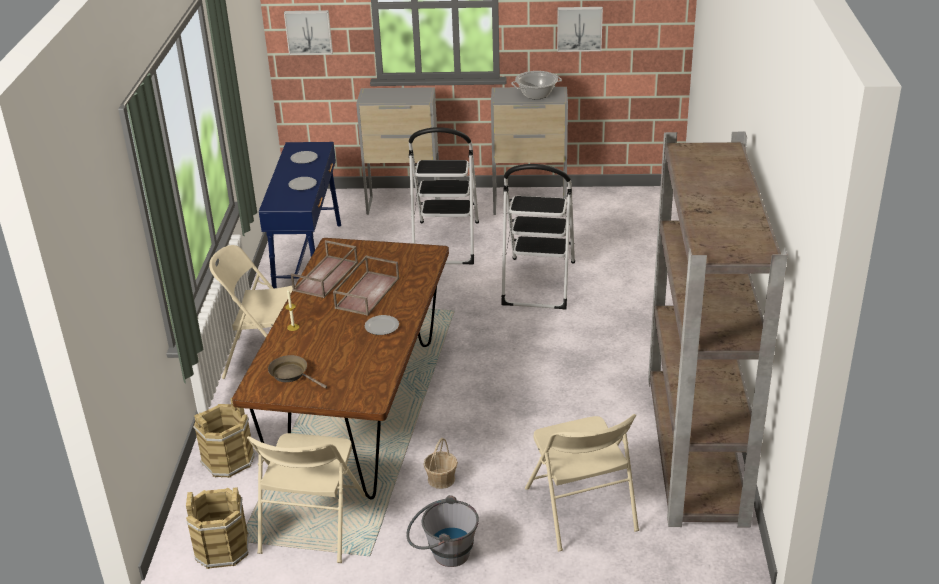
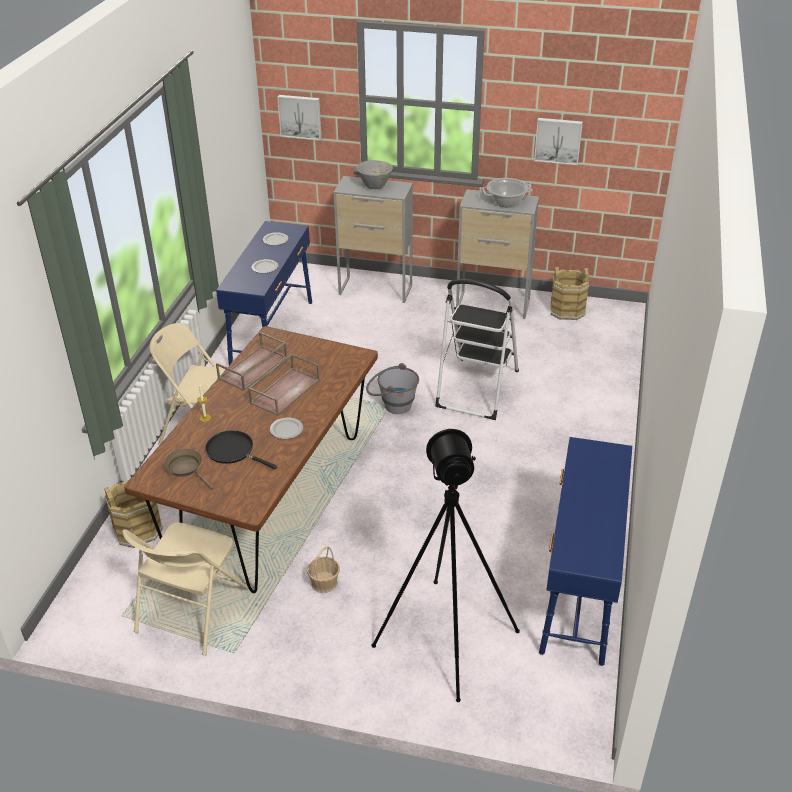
camera: 10 degrees right, 5 degrees up
brown bucket [186,487,249,569] -> brown bucket moved to [550,267,589,320]
grey bucket [406,495,479,567] -> grey bucket moved to [366,363,419,414]
step ladder [409,127,479,265] -> none
beige chair [525,414,639,552] -> black floor lamp [371,429,520,702]
brown bookcase [648,132,788,528] -> blue console table [539,437,632,666]
none -> black frying pan [205,430,277,469]
none -> grey bowl [357,160,393,189]

